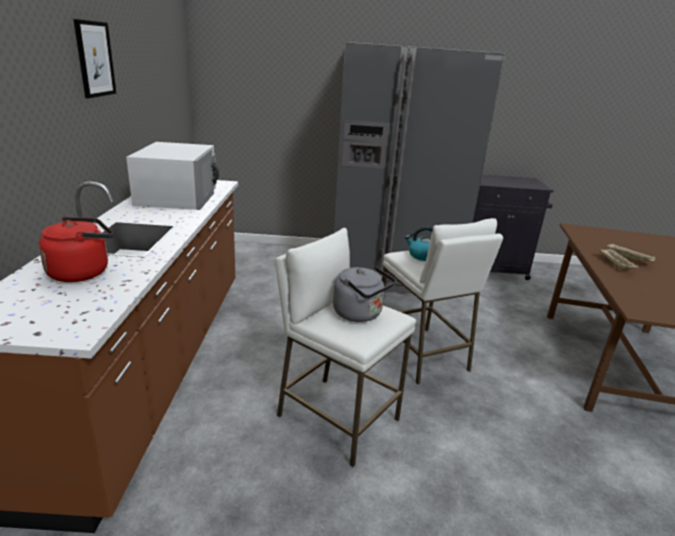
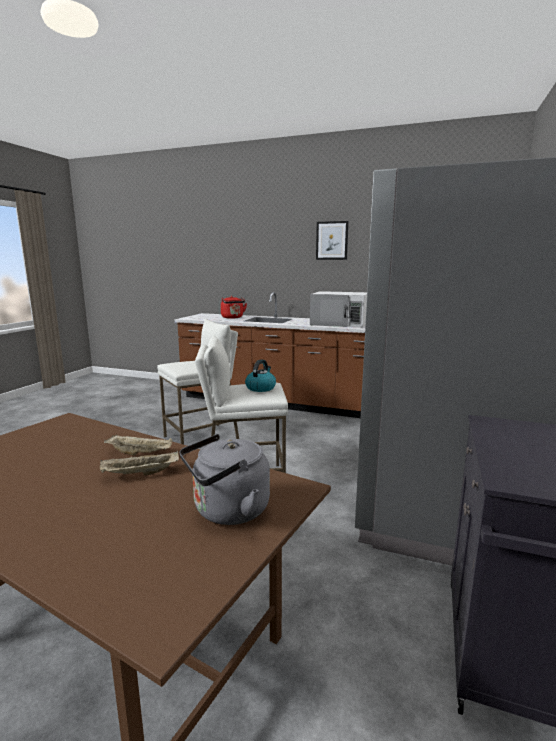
camera: 110 degrees right, 10 degrees down
grey kettle [333,266,396,322] -> grey kettle moved to [179,434,270,525]

